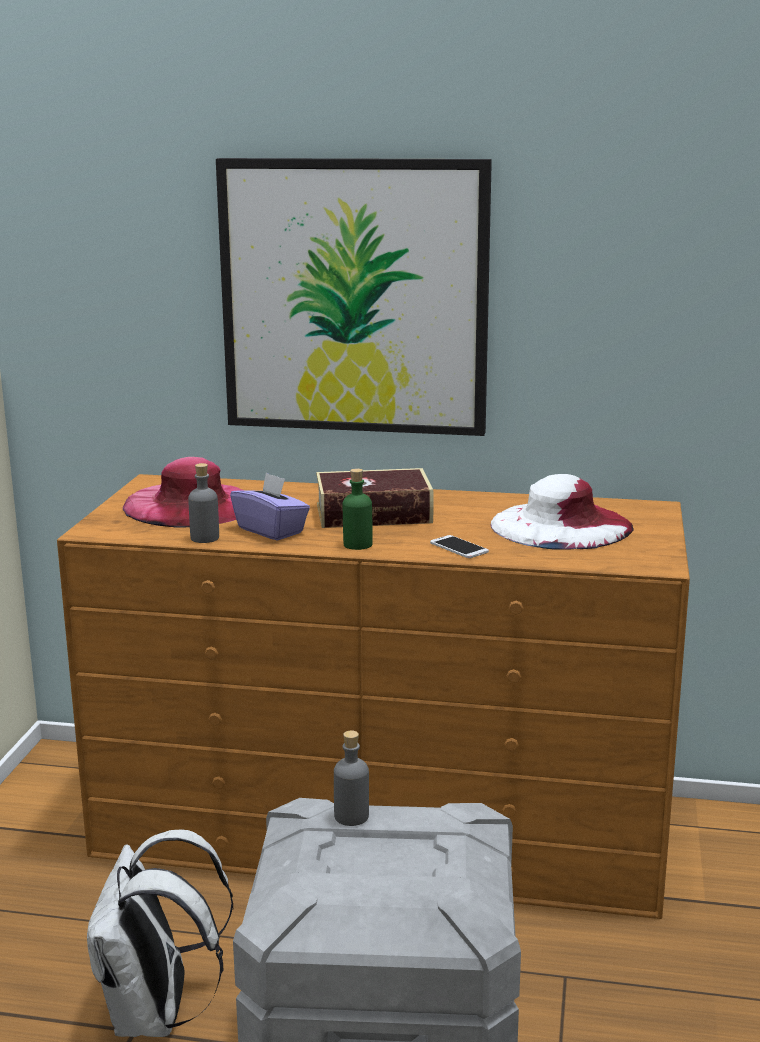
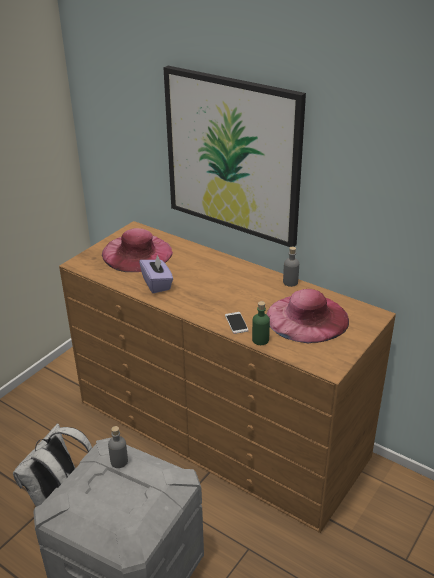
camera: 25 degrees right, 15 degrees up
grey bottle [188,463,219,543] -> grey bottle moved to [283,246,299,287]
book [316,468,434,528] -> none
green bottle [343,469,373,550] -> green bottle moved to [252,301,270,345]
white hat [491,474,633,550] -> pink hat [266,289,349,344]

